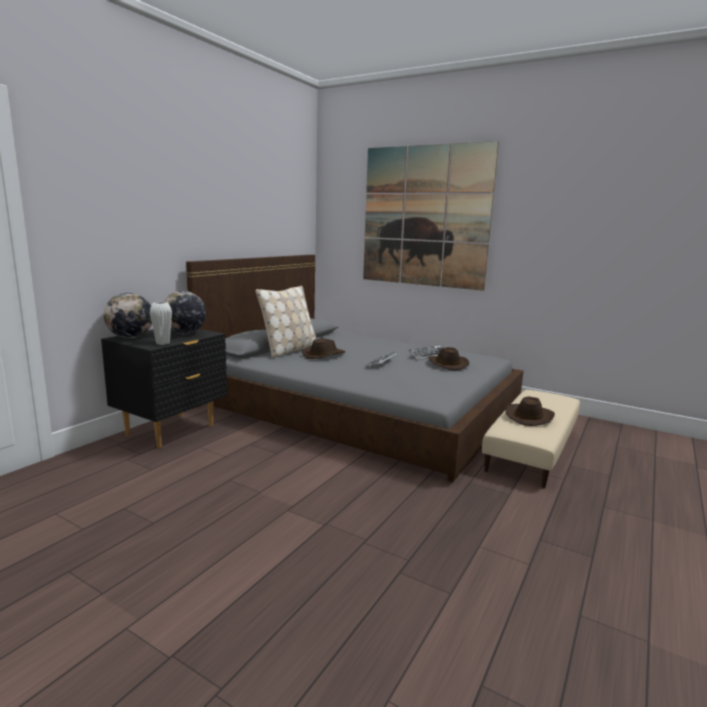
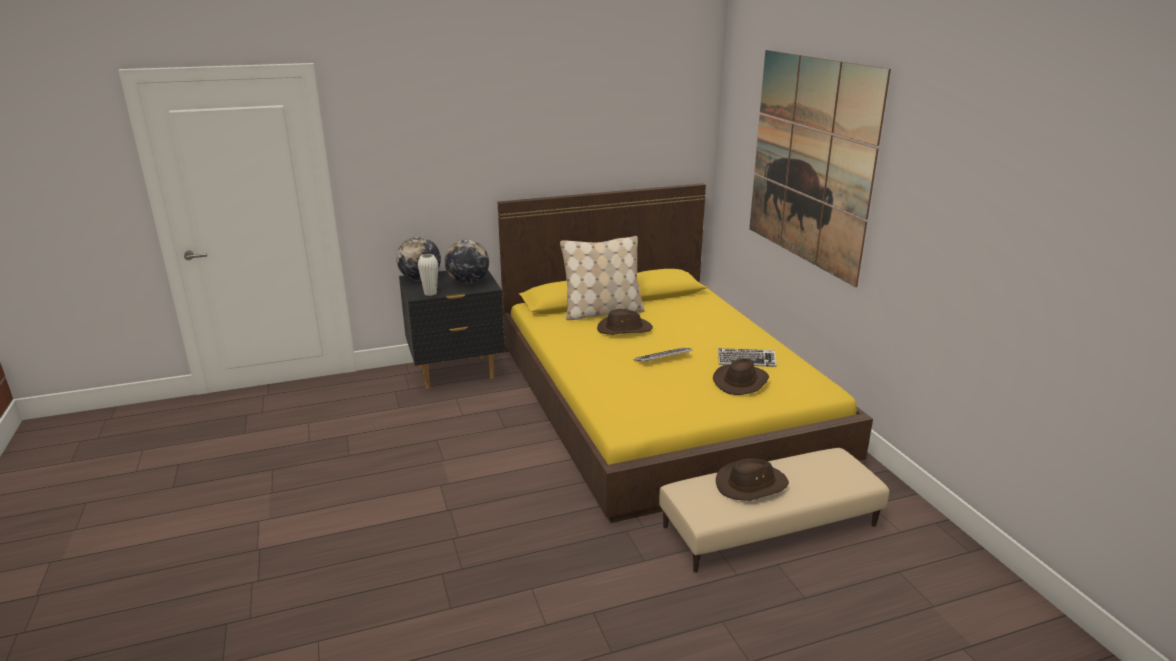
camera: 40 degrees right, 10 degrees up
grey bed [186,254,524,482] -> yellow bed [498,183,873,523]

